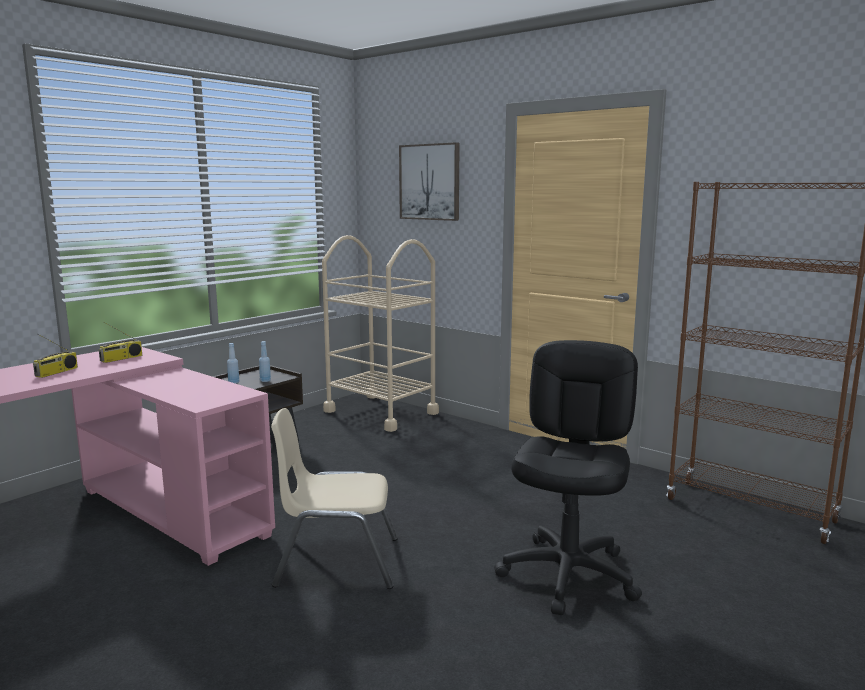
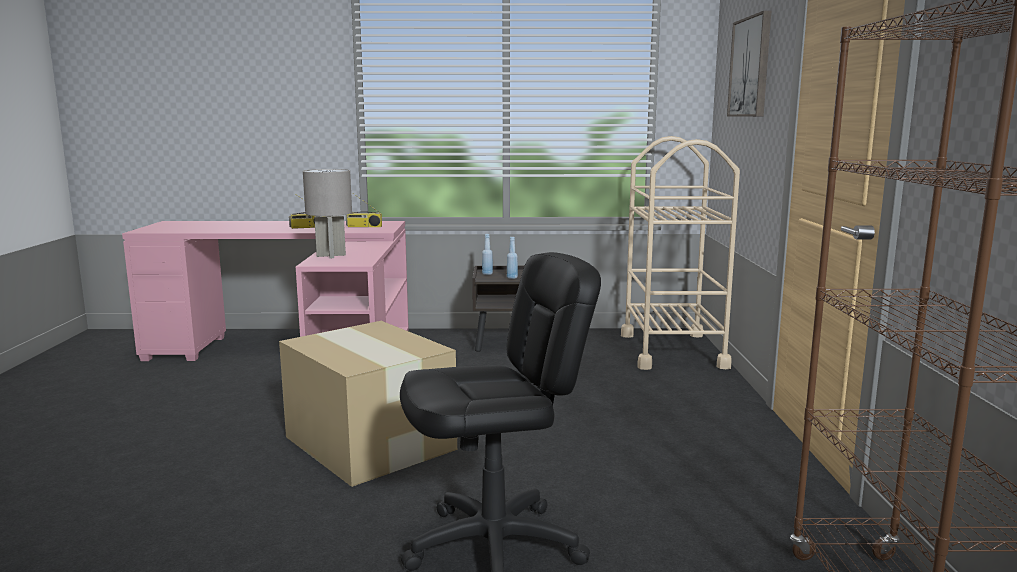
camera: 50 degrees right, 0 degrees up
beige chair [271,408,398,589] -> cardboard box [279,321,457,487]
none -> grey table lamp [303,169,352,258]

